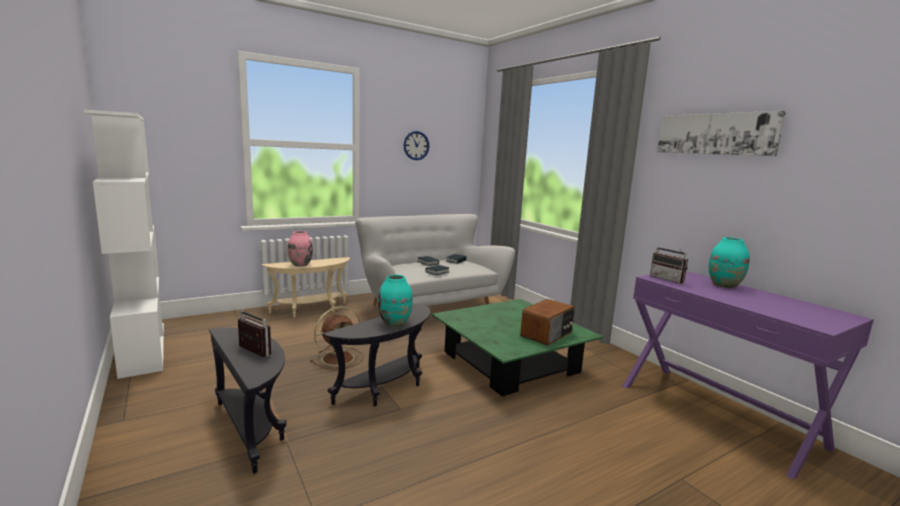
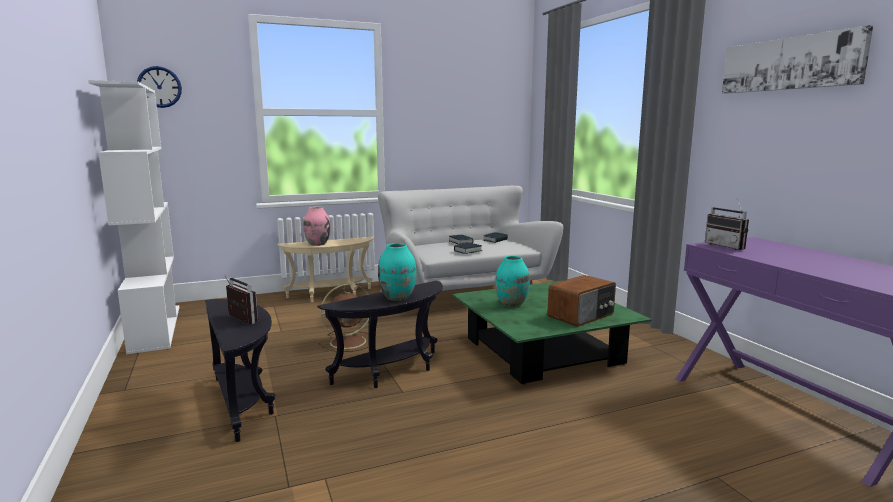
camera: 10 degrees right, 0 degrees up
wall clock [404,131,429,160] -> wall clock moved to [137,66,182,108]
turquoise vase [709,237,750,288] -> turquoise vase moved to [495,256,530,307]

